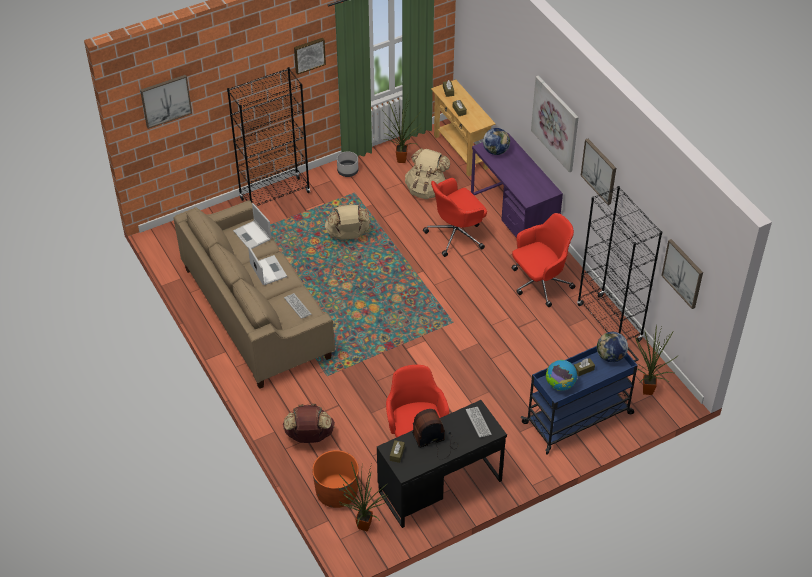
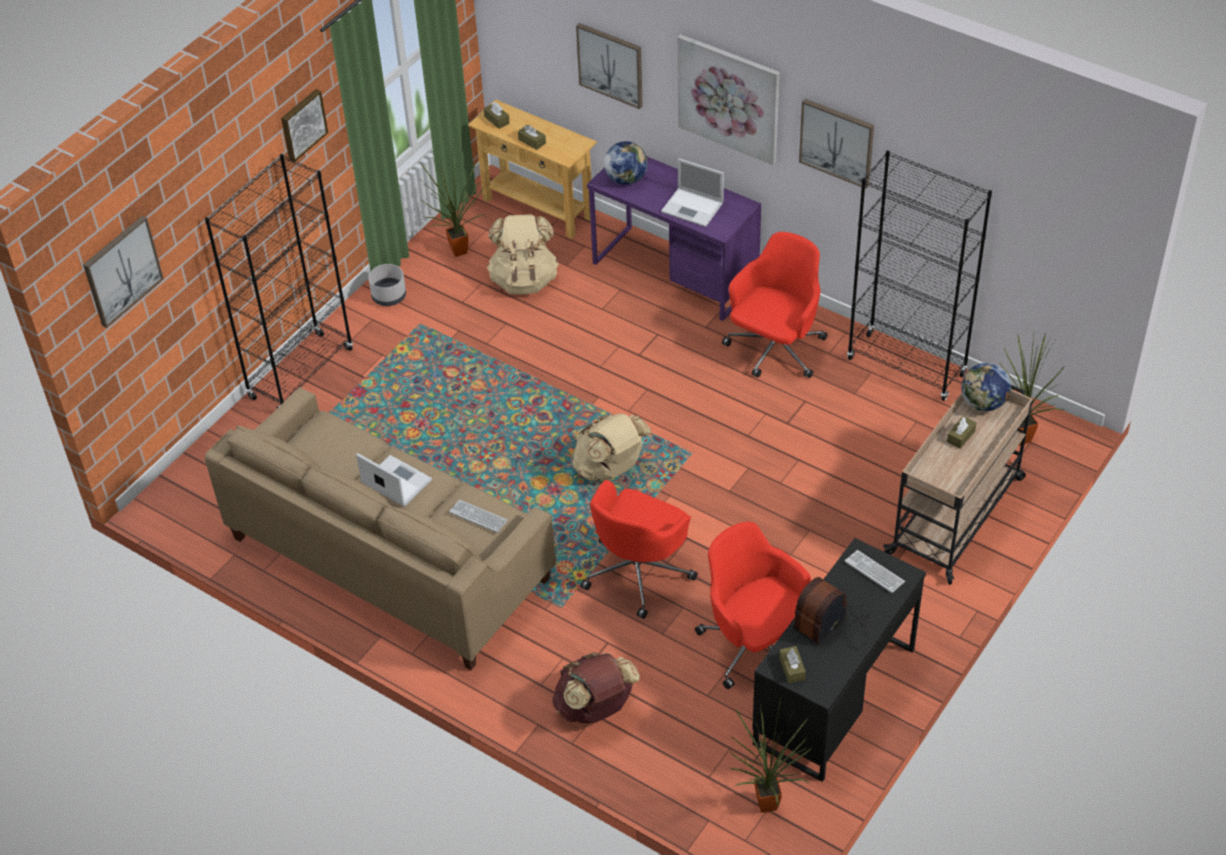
camera: 25 degrees left, 0 degrees up
laptop [233,203,271,249] -> laptop moved to [661,158,724,227]
orange planter [312,450,359,508] -> none
beige backpack [325,203,370,240] -> beige backpack moved to [572,413,651,481]
red office chair [423,178,487,257] -> red office chair moved to [581,480,698,619]
blue cart [521,346,639,455] -> beige cart [883,385,1033,585]
globe [546,360,577,391] -> none
picture [661,239,703,309] -> picture moved to [576,23,643,109]

